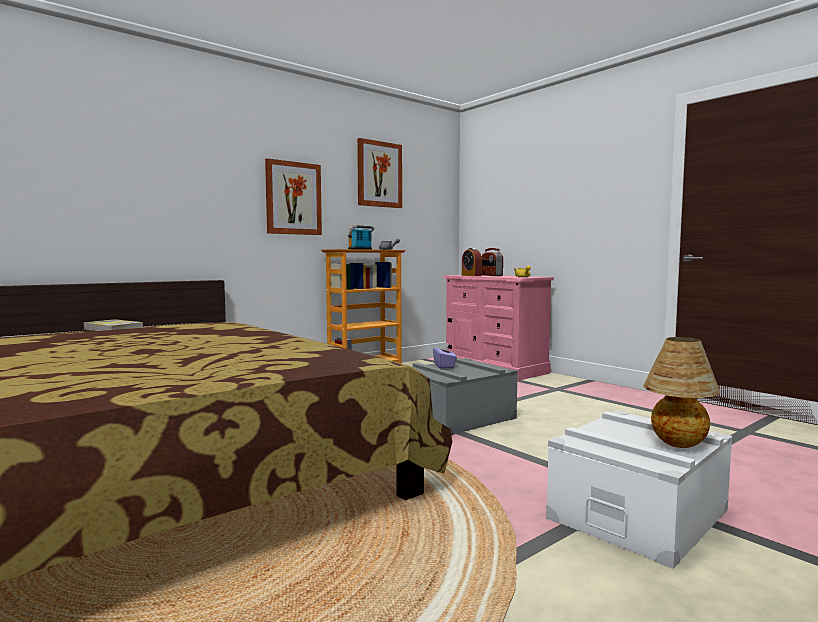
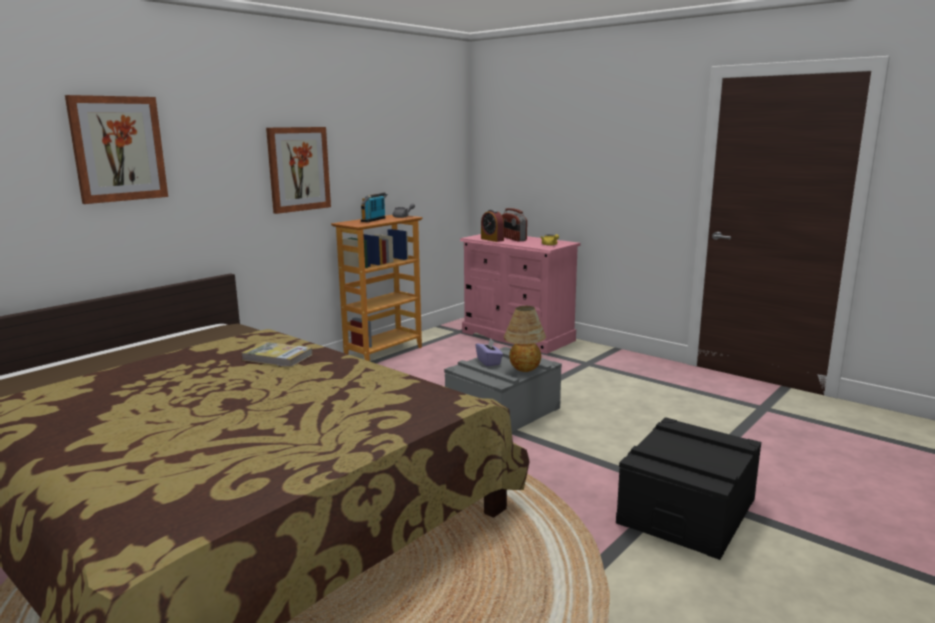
camera: 10 degrees left, 10 degrees up
book [84,319,143,331] -> book moved to [242,342,312,367]
picture [357,138,402,208] -> picture moved to [65,95,168,204]
white storage box [546,410,732,569] -> black storage box [616,417,761,560]
table lamp [643,337,720,448] -> table lamp moved to [504,306,546,372]

